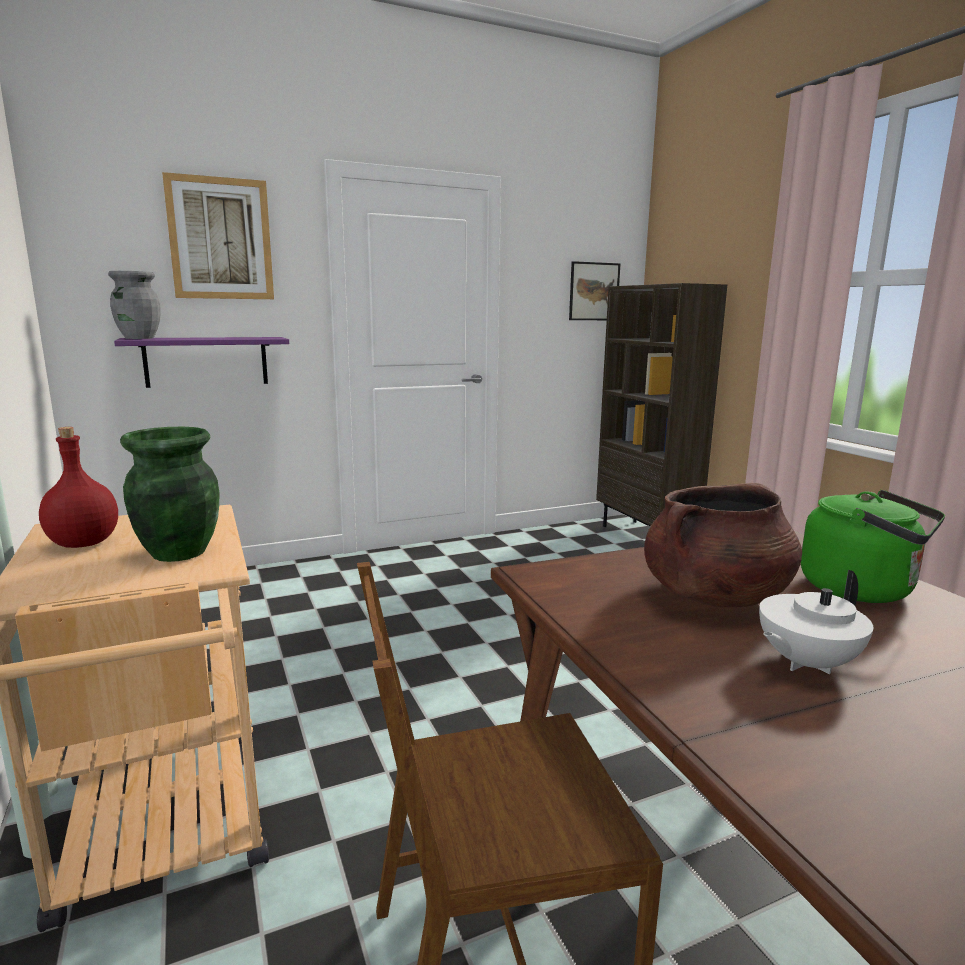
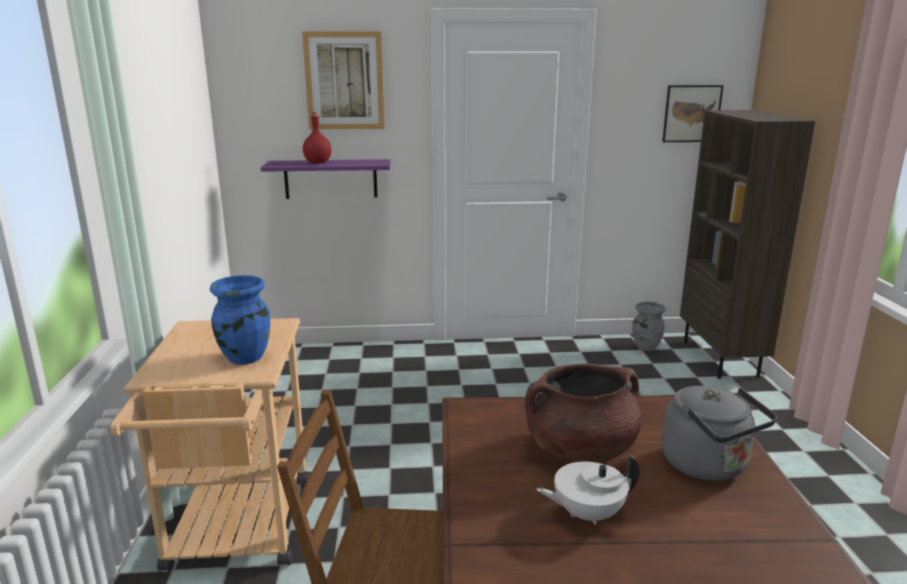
camera: 20 degrees right, 5 degrees up
red bottle [39,427,118,548] -> red bottle moved to [303,112,331,163]
grey vase [108,271,160,339] -> grey vase moved to [632,301,666,351]
green vase [120,427,219,562] -> blue vase [210,275,270,365]
green kettle [801,490,945,603] -> grey kettle [662,386,777,481]

